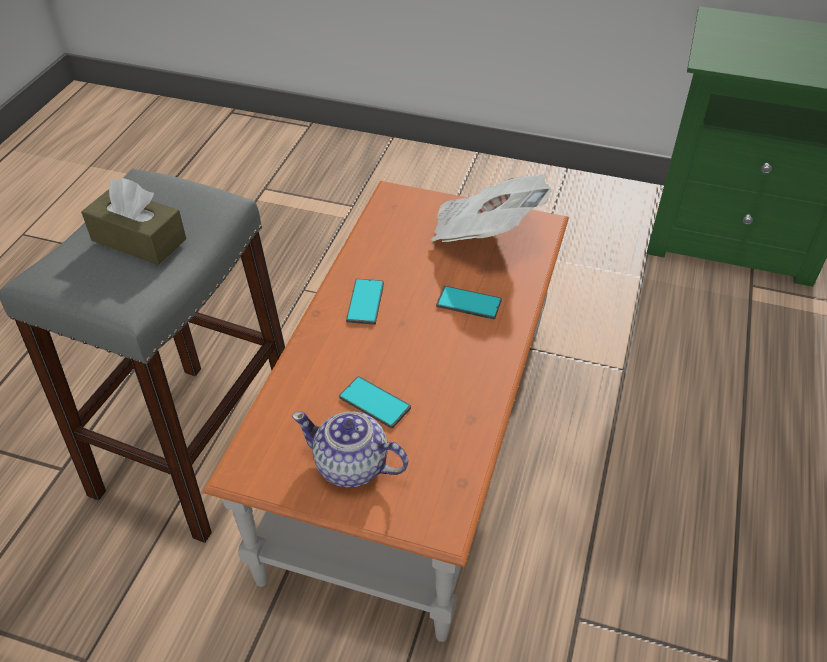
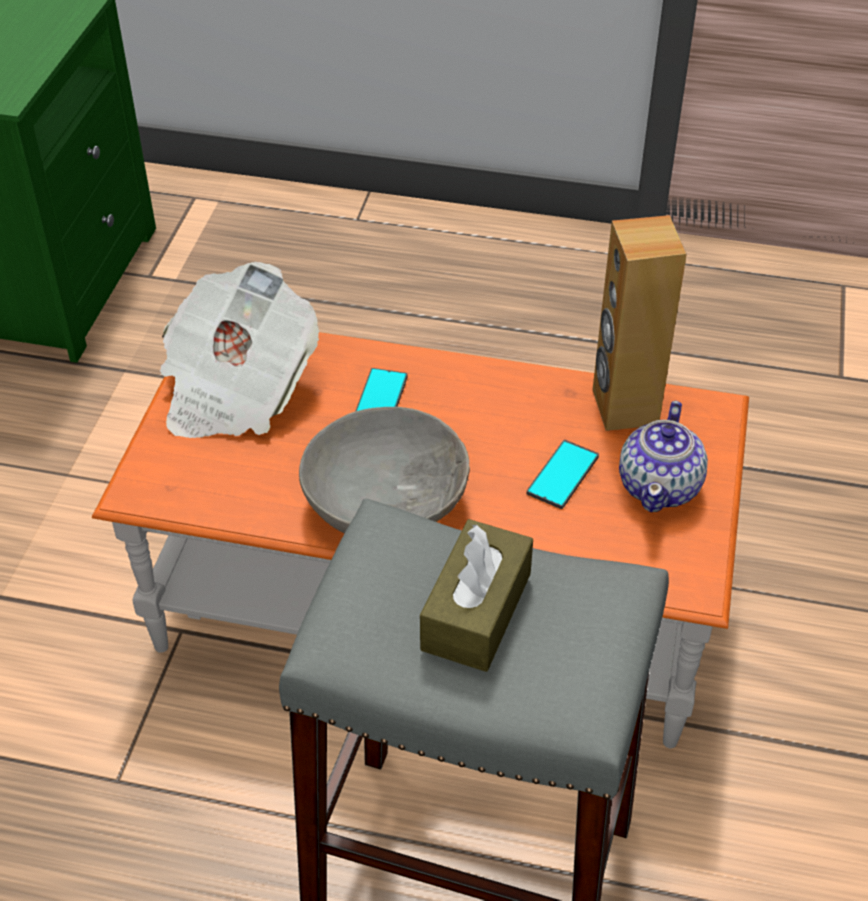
camera: 95 degrees left, 0 degrees up
phone [346,279,384,325] -> grey bowl [299,407,470,533]
none -> brown speaker [592,215,687,431]

